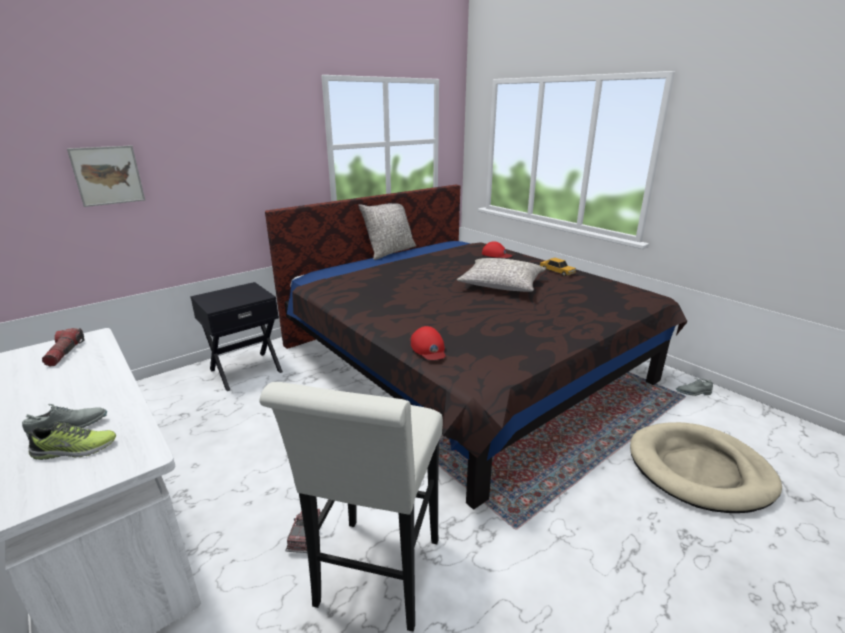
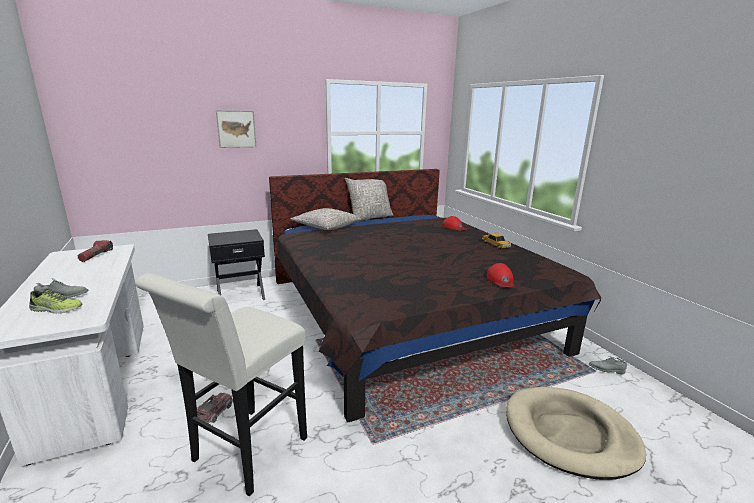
camera: 15 degrees right, 5 degrees down
picture [67,145,145,207] -> picture moved to [216,110,257,148]
red cap [411,326,446,360] -> red cap moved to [487,263,514,287]
grey pillow [457,258,546,292] -> grey pillow moved to [291,208,361,230]

